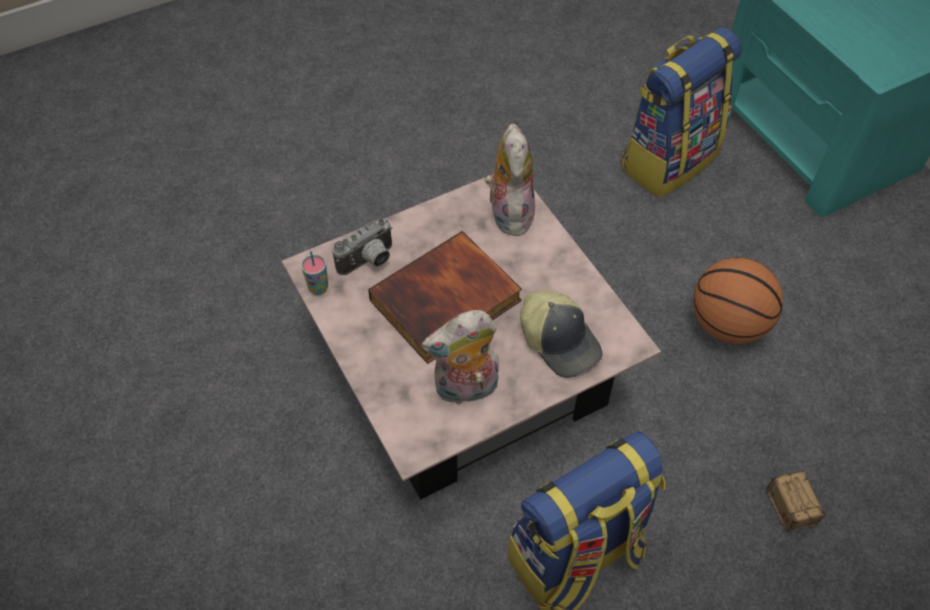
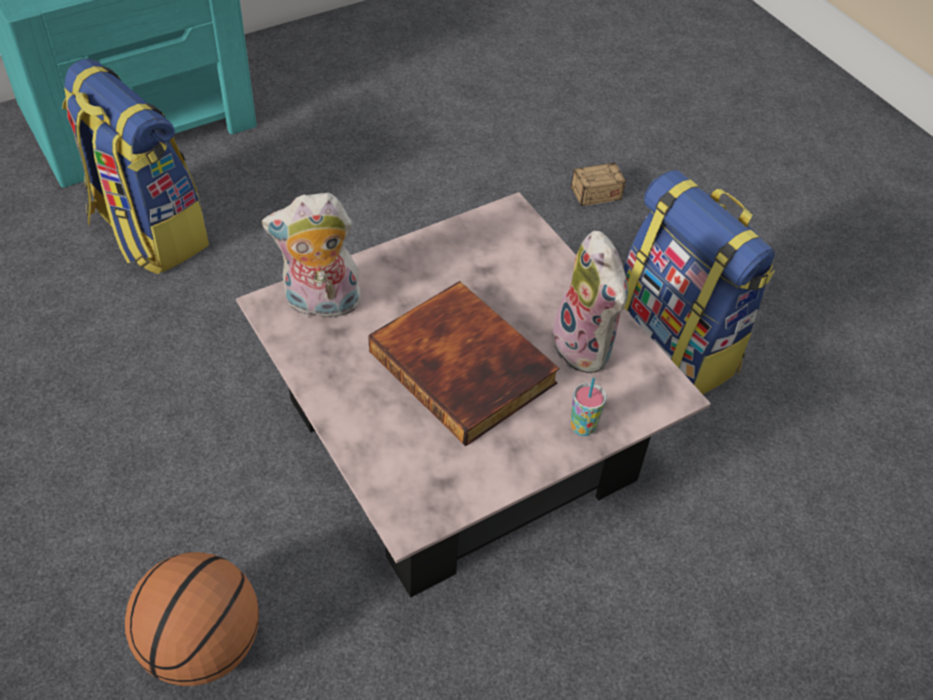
camera: 95 degrees left, 5 degrees down
cup [301,251,328,295] -> cup moved to [570,378,606,436]
camera [332,219,392,275] -> none
cap [520,291,603,378] -> none
basketball [693,257,783,344] -> basketball moved to [125,552,259,686]

